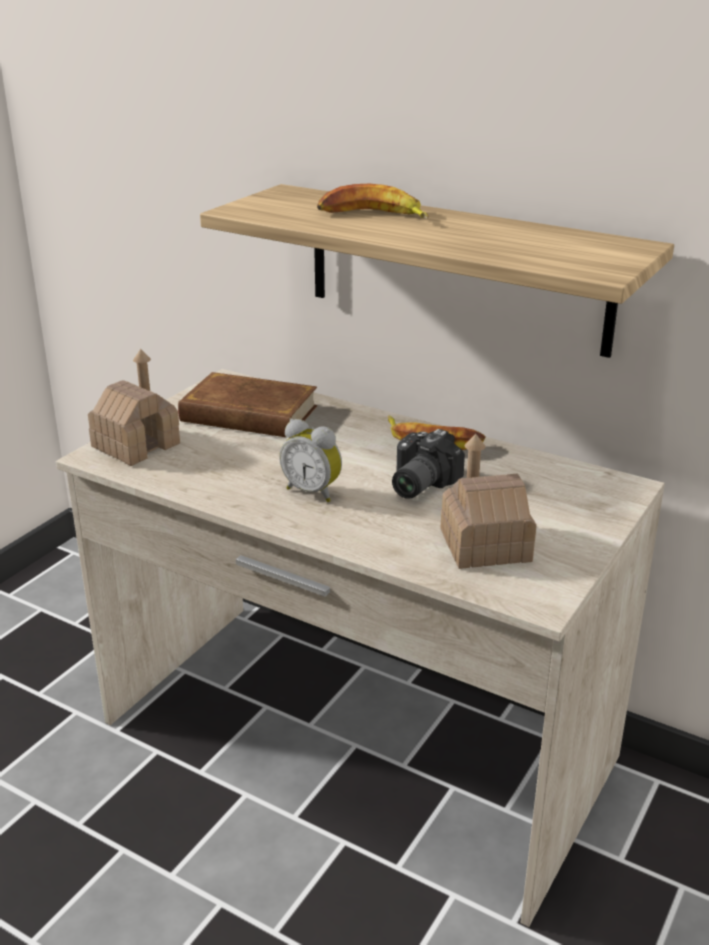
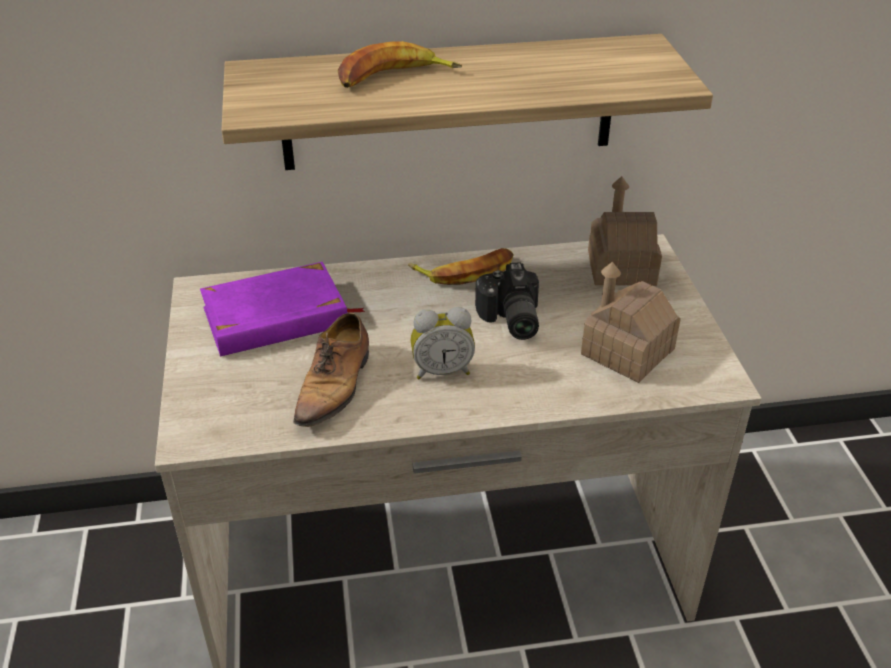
camera: 40 degrees left, 10 degrees up
toy house [88,349,180,466] -> toy house moved to [588,176,662,286]
brown book [178,372,317,438] -> purple book [200,262,365,356]
none -> shoe [293,313,369,434]

